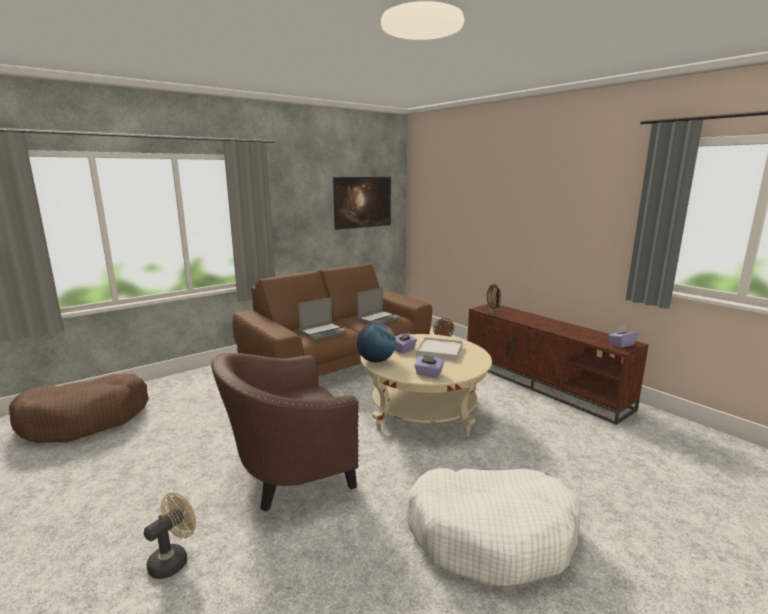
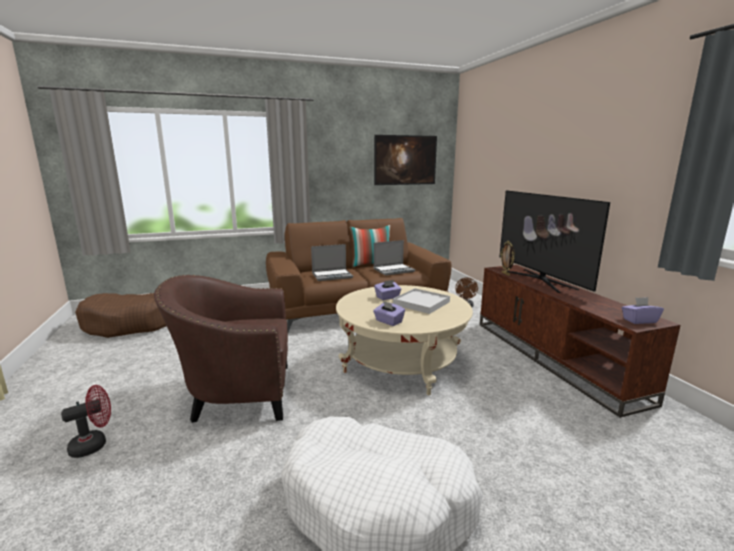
camera: 20 degrees right, 0 degrees up
beige fan [144,492,196,579] -> red fan [61,385,111,458]
globe [356,323,396,362] -> none
none -> pillow [349,225,390,267]
none -> television [500,190,610,293]

